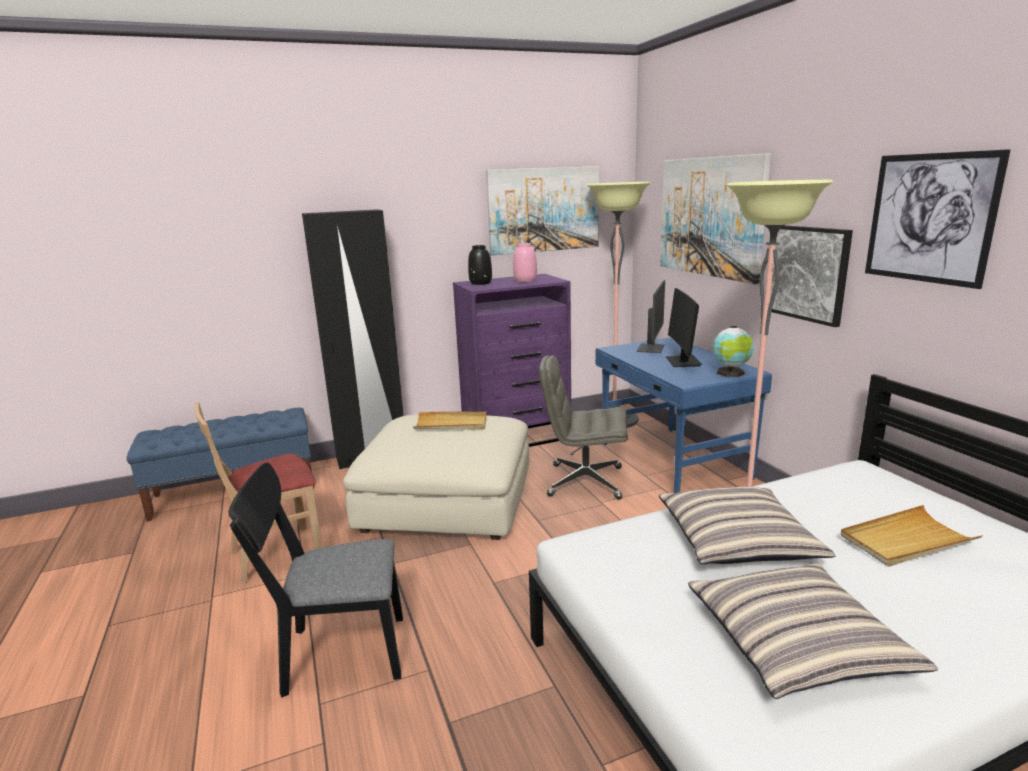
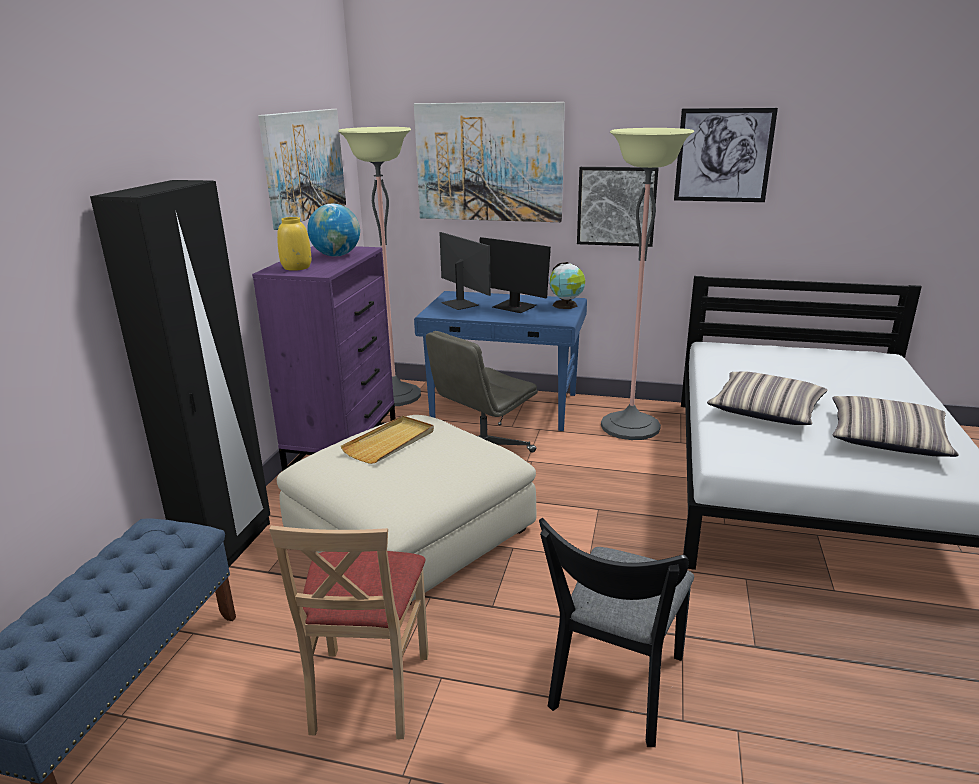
camera: 55 degrees left, 5 degrees up
black vase [468,245,492,285] -> yellow vase [277,217,311,271]
pink vase [513,243,537,283] -> globe [307,204,360,256]
beige tray [841,505,982,567] -> none

